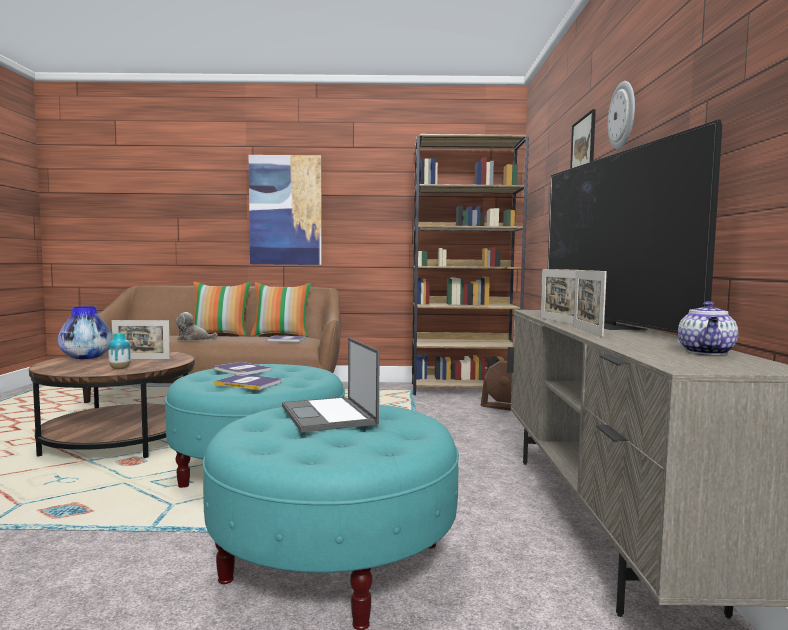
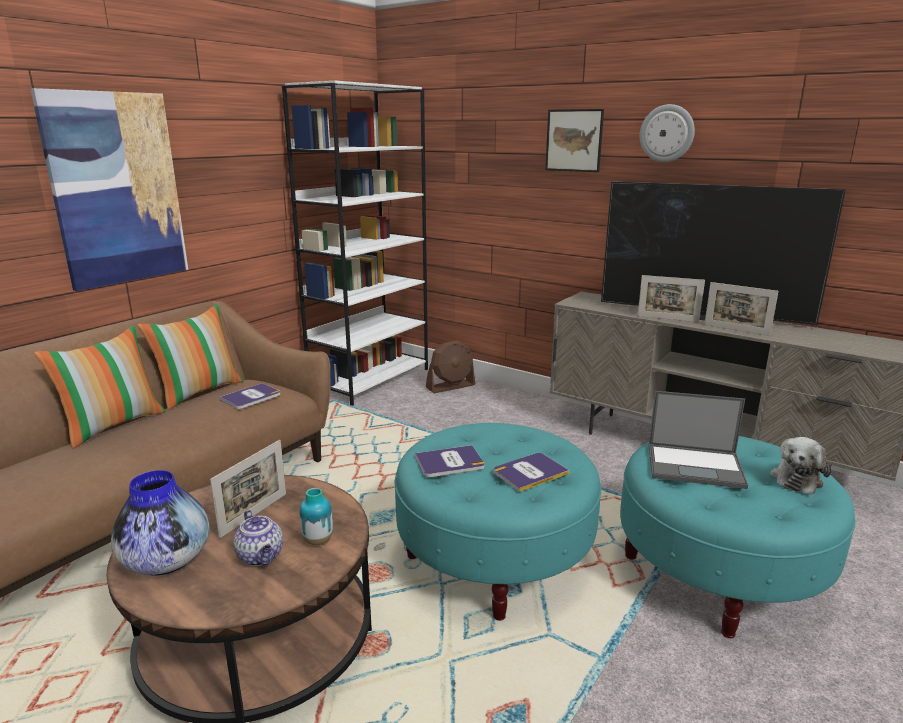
camera: 55 degrees left, 15 degrees up
plush toy [175,312,218,340] -> plush toy moved to [770,437,832,495]
brown bookcase [412,134,529,395] -> white bookcase [282,81,428,405]
teapot [678,301,738,355] -> teapot moved to [233,510,283,566]

